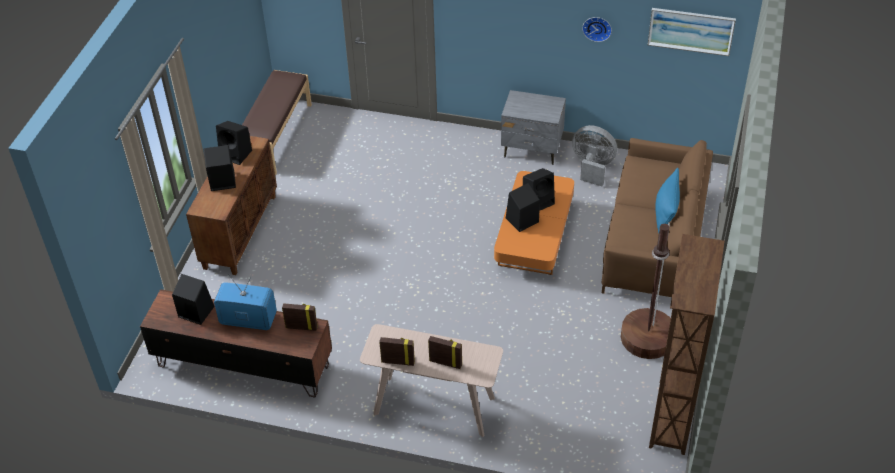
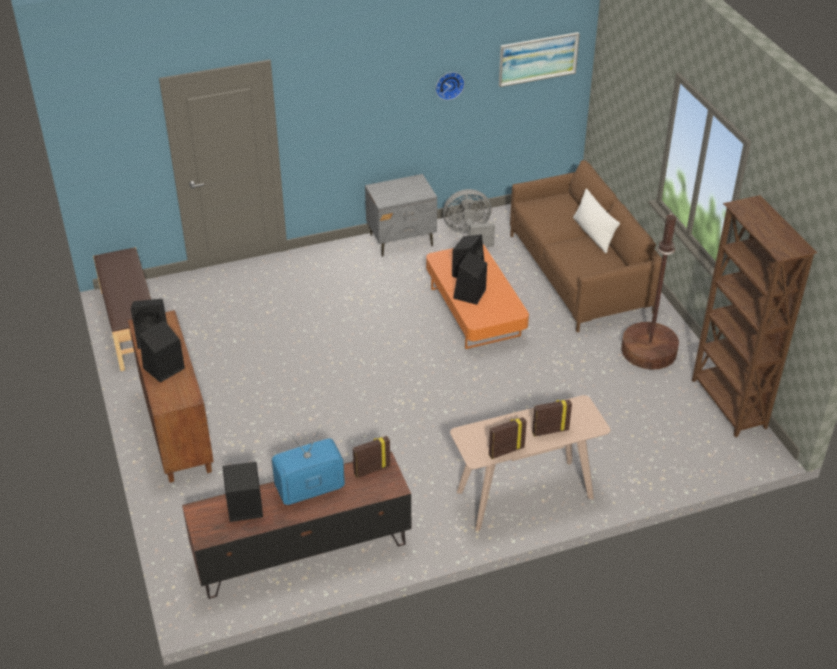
camera: 35 degrees left, 5 degrees down
blue pillow [655,168,680,233] -> white pillow [573,188,620,253]

